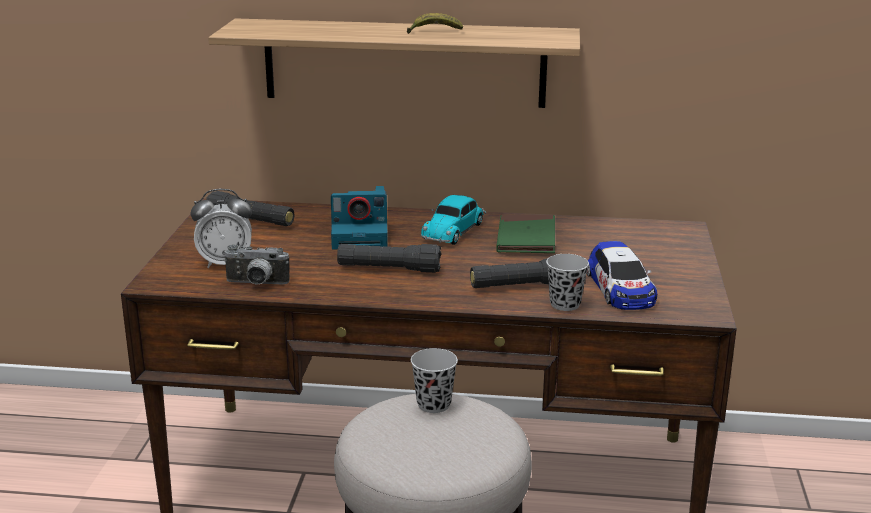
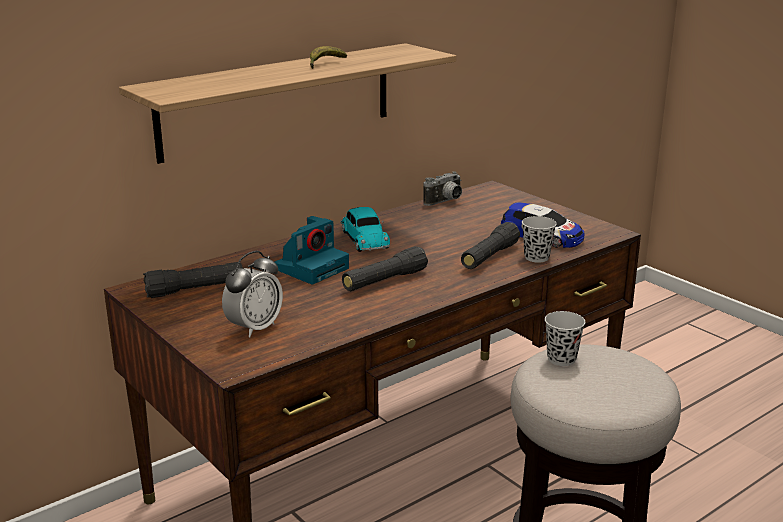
camera: 45 degrees left, 0 degrees up
camera [223,244,290,285] -> camera moved to [423,171,462,206]
green book [496,215,555,253] -> none

